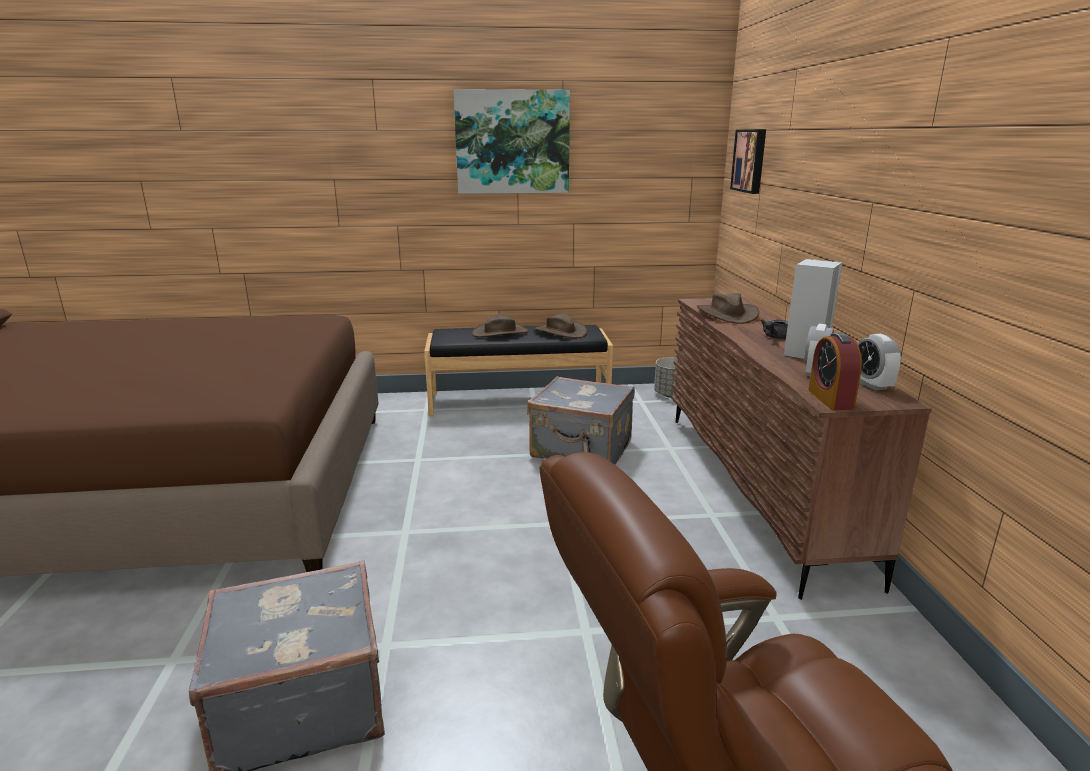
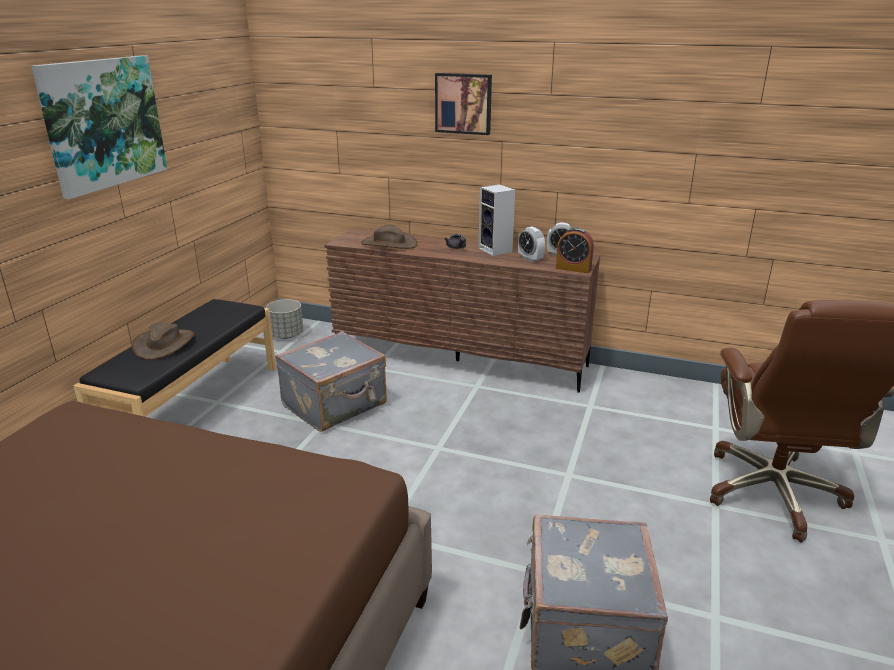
camera: 65 degrees left, 5 degrees up
brown hat [534,313,587,338] -> none
picture [730,129,766,194] -> picture moved to [435,73,492,135]

